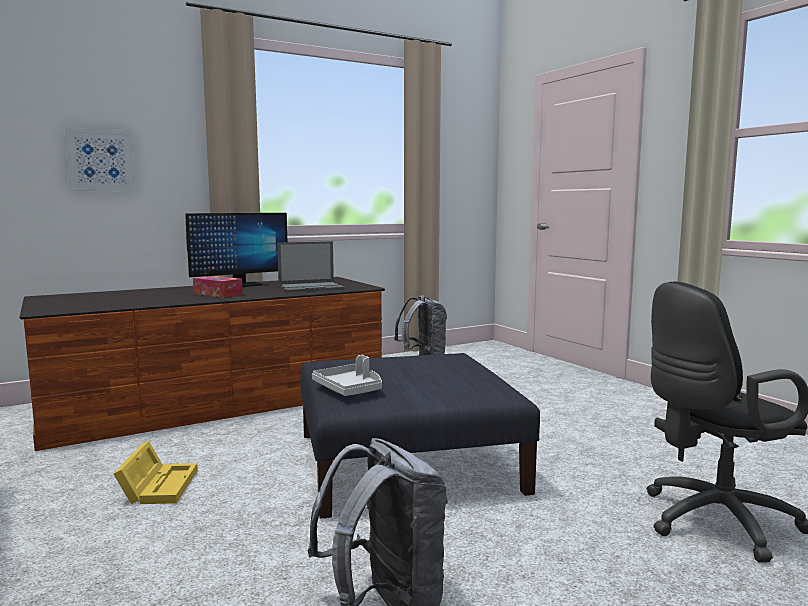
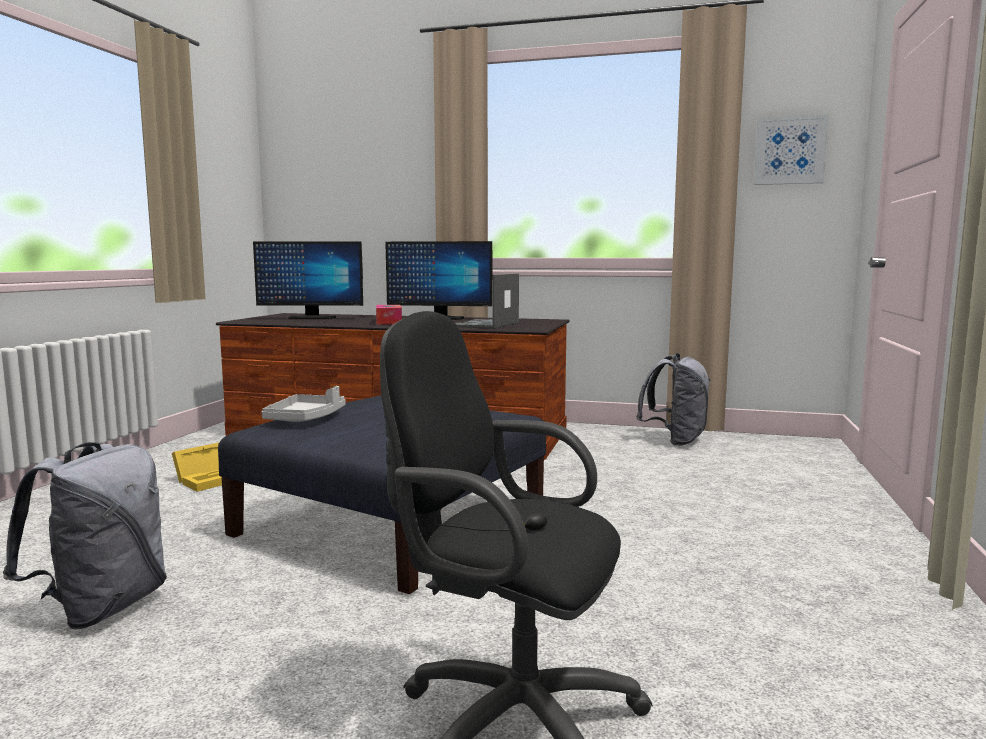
camera: 45 degrees right, 0 degrees up
picture [64,128,136,191] -> picture moved to [754,114,828,185]
laptop [277,241,345,292] -> laptop turned 90 degrees clockwise [456,273,519,329]
none -> monitor [253,242,363,319]

